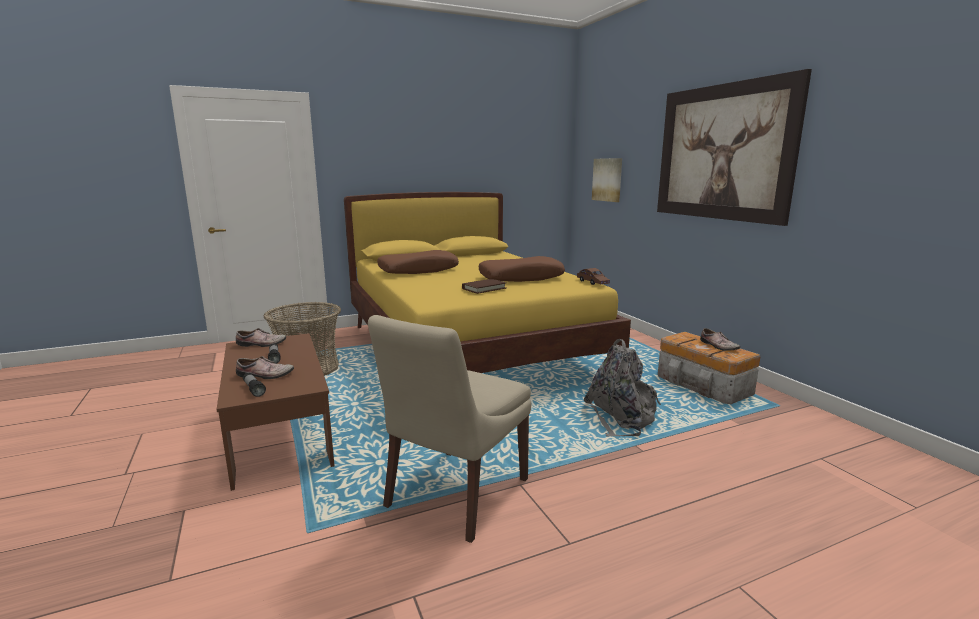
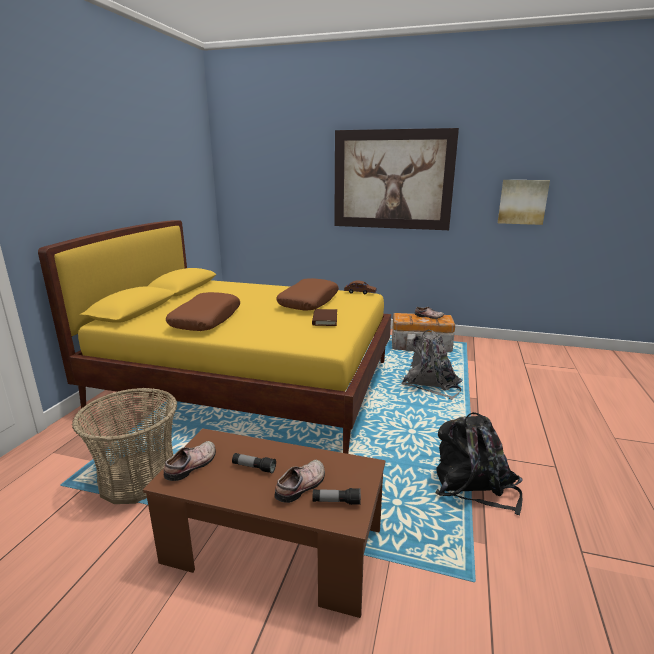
camera: 50 degrees left, 5 degrees up
beige chair [368,315,531,543] -> black backpack [435,412,523,515]
picture [592,158,622,202] -> picture moved to [498,180,550,225]

